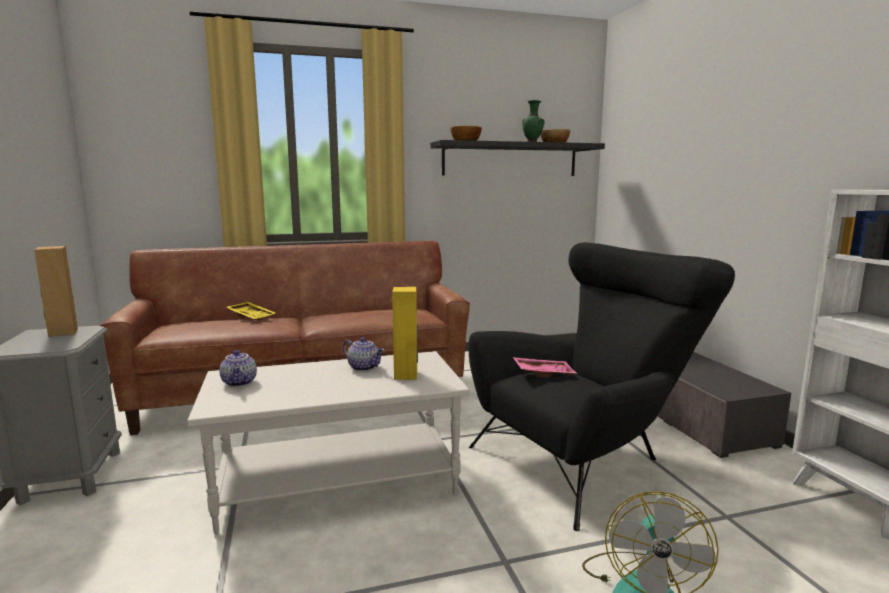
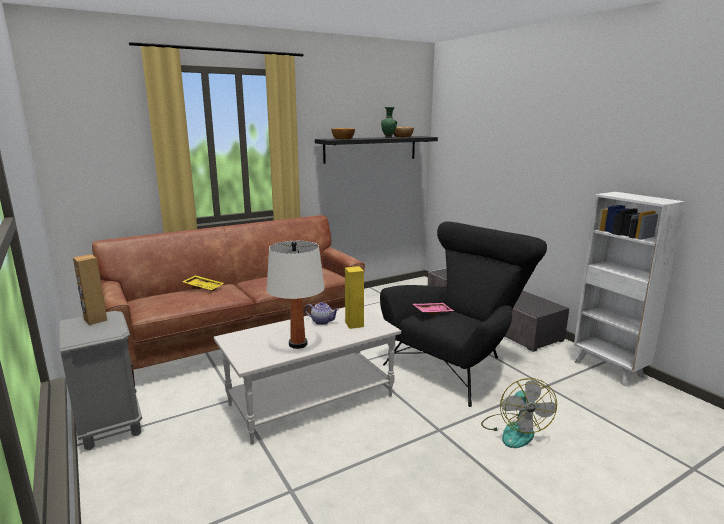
camera: 15 degrees left, 5 degrees up
teapot [220,350,257,387] -> none
none -> white table lamp [267,241,325,349]

